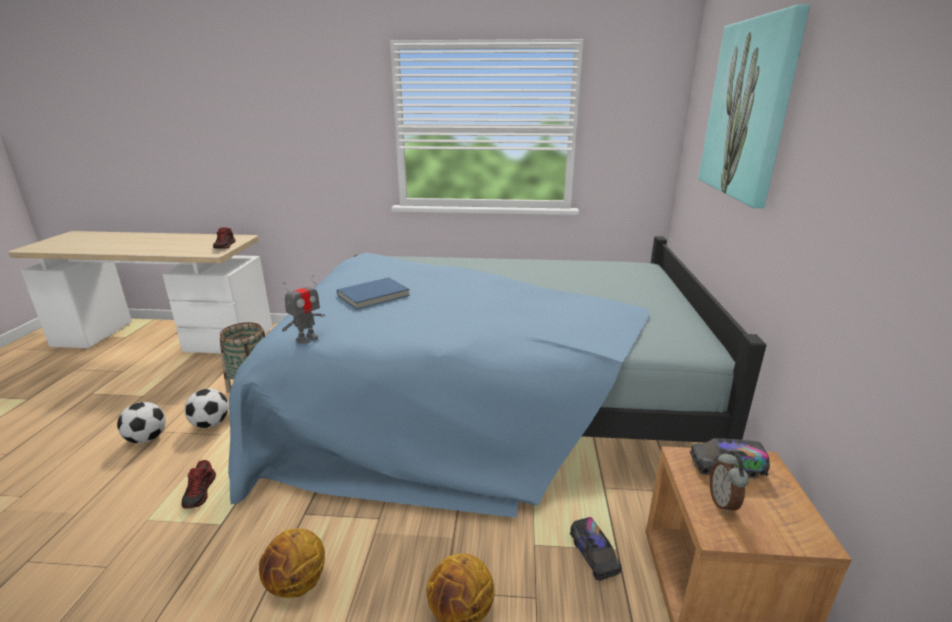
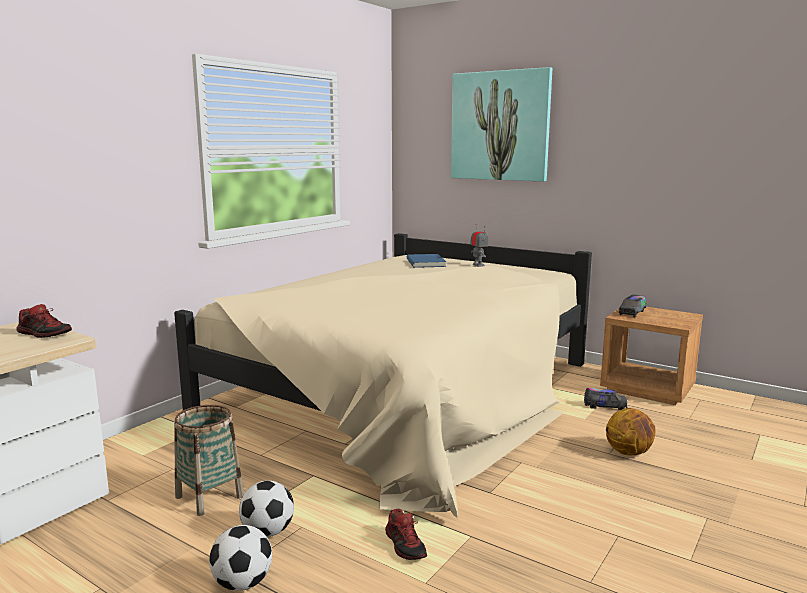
camera: 60 degrees left, 10 degrees down
shoe [182,460,216,508] -> shoe turned 45 degrees clockwise [385,509,427,560]
blue bed [228,236,766,518] -> beige bed [174,233,592,519]
basketball [259,528,325,598] -> none
toy robot [282,275,325,344] -> toy robot moved to [470,224,488,267]
blue book [337,277,410,309] -> blue book moved to [407,254,446,268]
alarm clock [710,452,749,514] -> none

